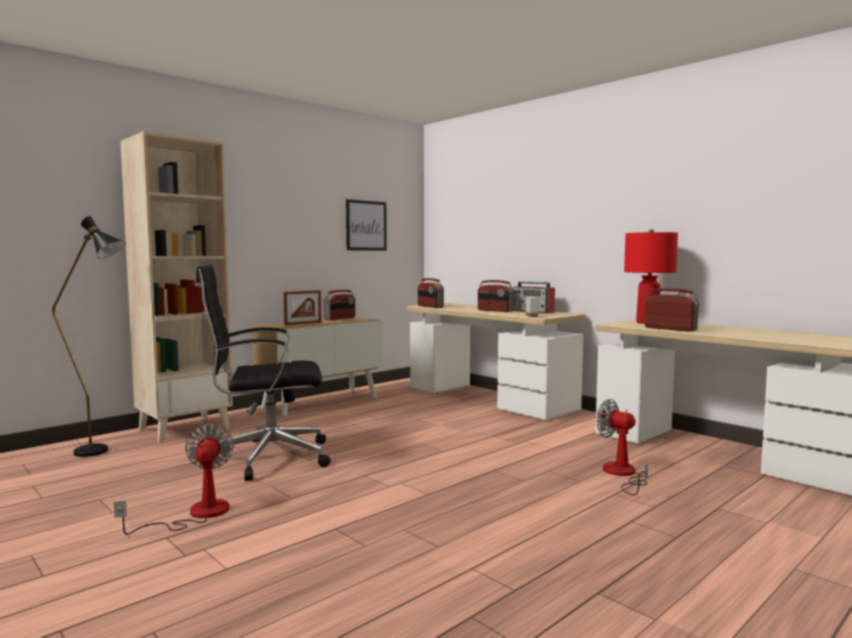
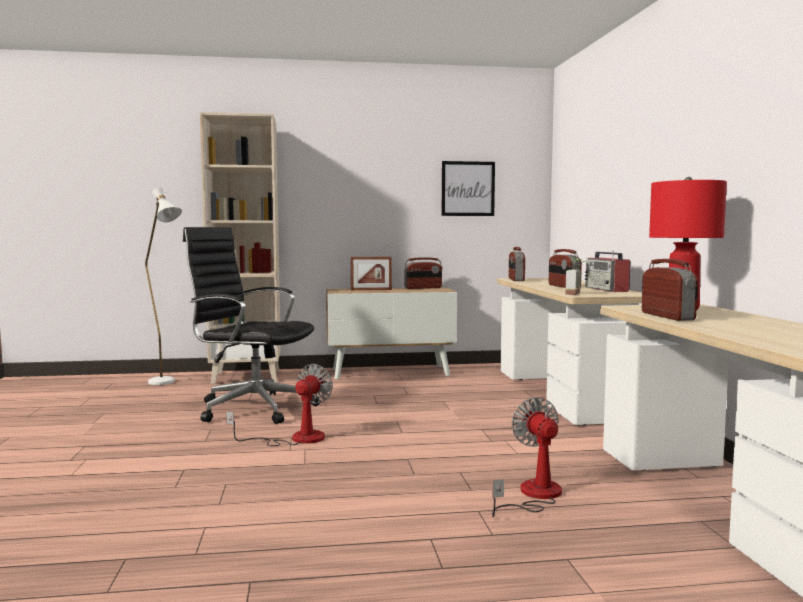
camera: 35 degrees right, 0 degrees up
black floor lamp [52,216,126,457] -> white floor lamp [145,187,182,385]
fan [114,424,234,535] -> fan moved to [226,364,333,446]

